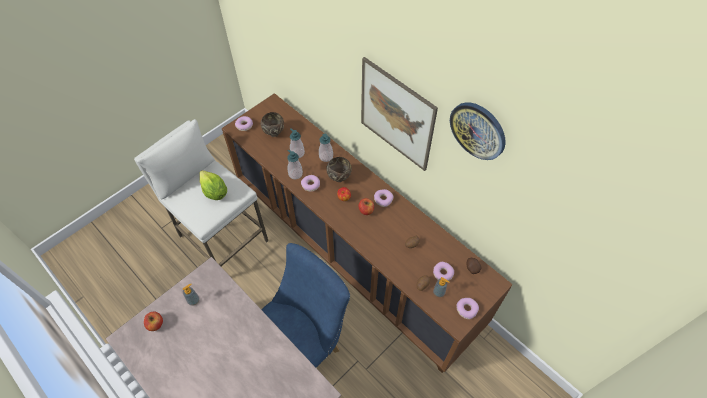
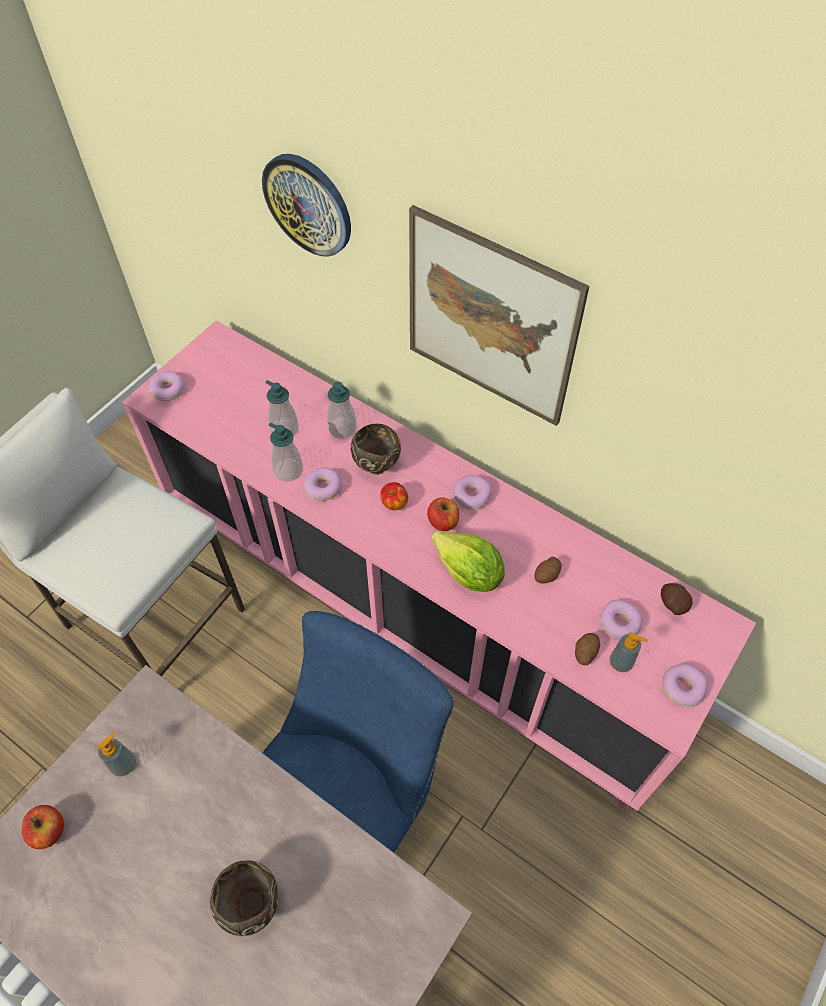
camera: 10 degrees left, 0 degrees up
lettuce [199,170,227,200] -> lettuce moved to [431,530,505,592]
brown cabinet [222,93,513,373] -> pink cabinet [122,321,756,811]
brown bowl [260,112,284,137] -> brown bowl moved to [210,860,279,936]
wall clock [450,102,506,160] -> wall clock moved to [262,154,351,257]

